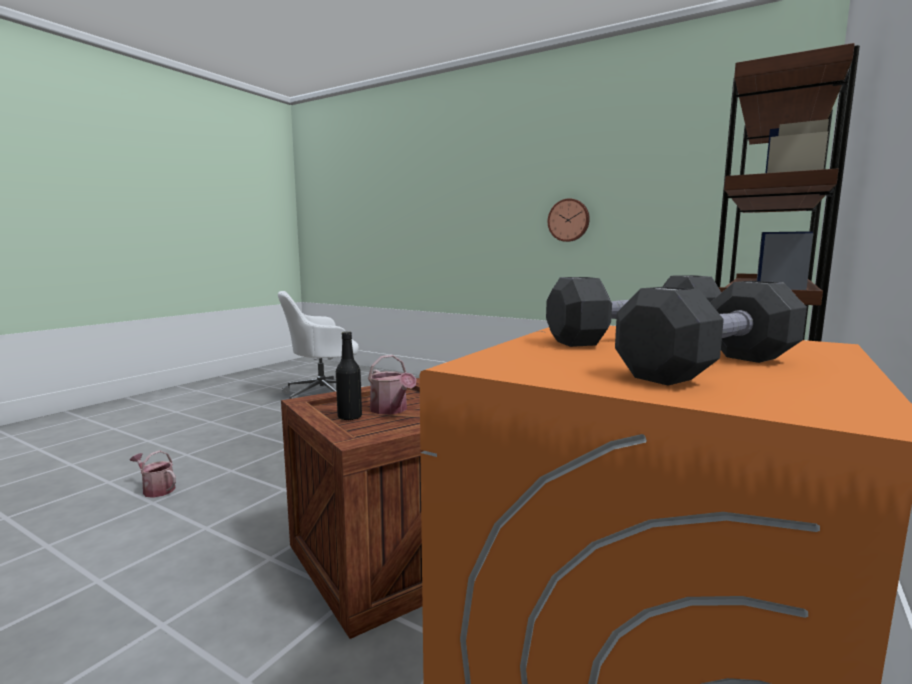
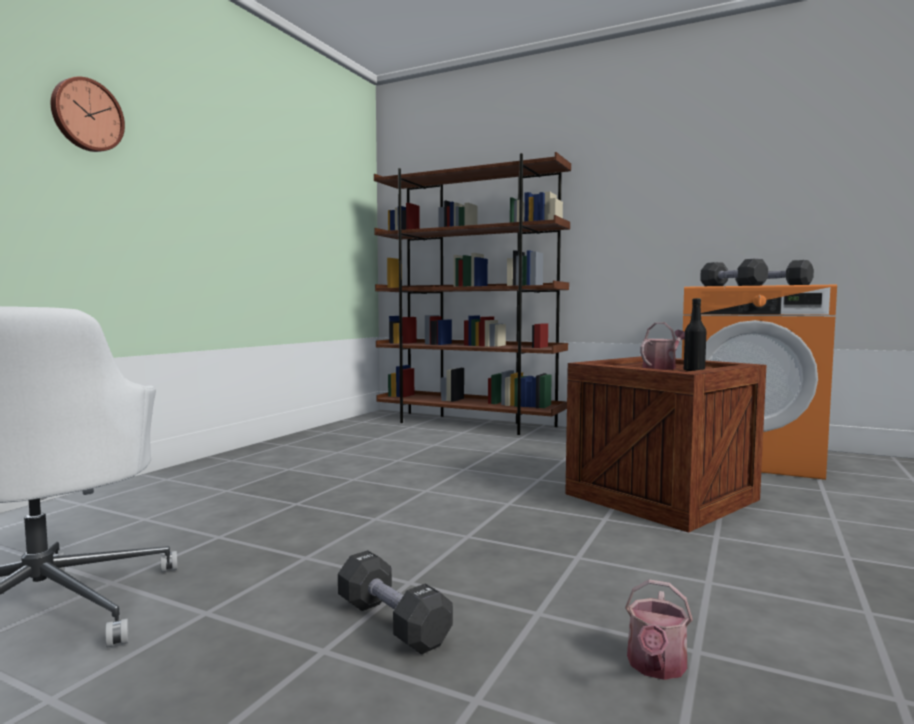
camera: 95 degrees left, 5 degrees down
wall clock [548,199,590,242] -> wall clock moved to [51,77,125,152]
none -> black dumbbell [338,550,453,655]

